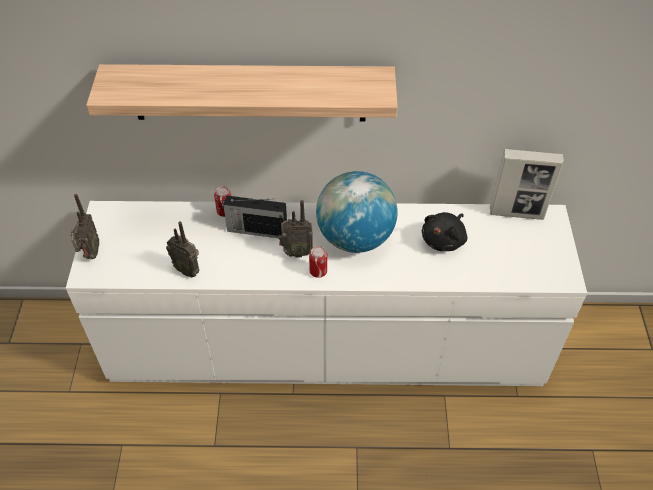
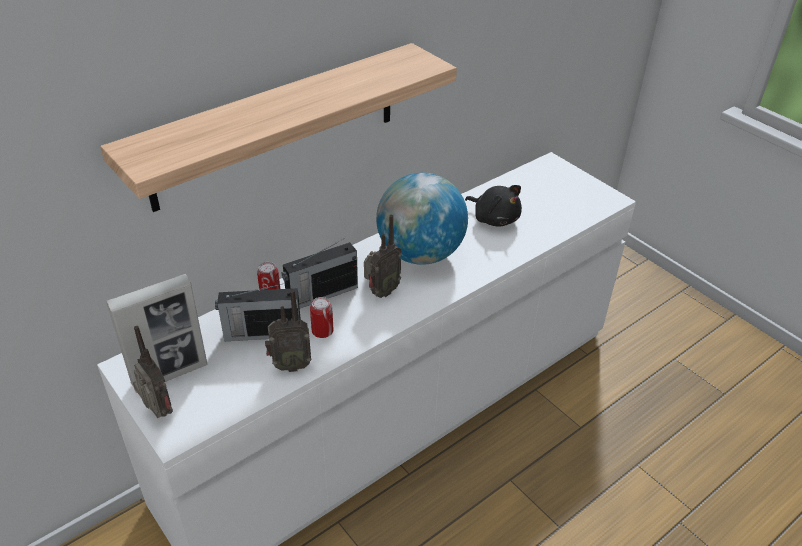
camera: 40 degrees left, 10 degrees down
can [309,246,327,278] -> can moved to [310,297,334,338]
black plush toy [422,212,467,251] -> black plush toy turned 45 degrees counterclockwise [465,185,522,227]
picture frame [490,149,564,220] -> picture frame moved to [106,274,207,393]
none -> radio [215,283,301,341]

